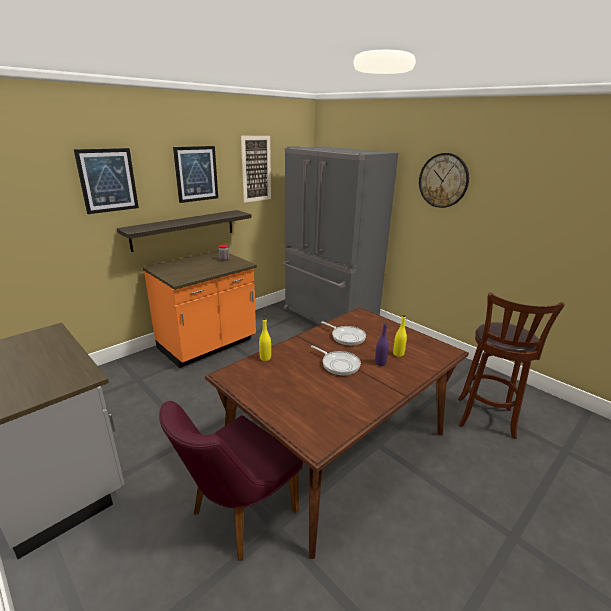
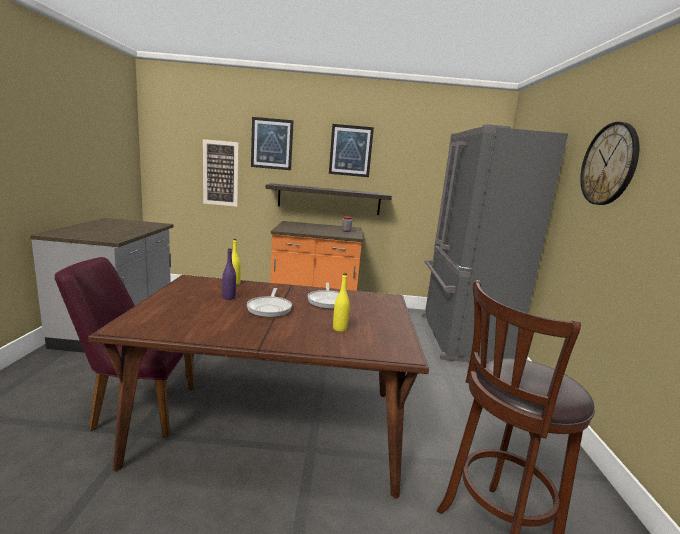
camera: 45 degrees right, 10 degrees down
picture [241,136,271,203] -> picture moved to [203,139,239,207]
purple bottle [375,323,389,366] -> purple bottle moved to [222,248,236,300]

